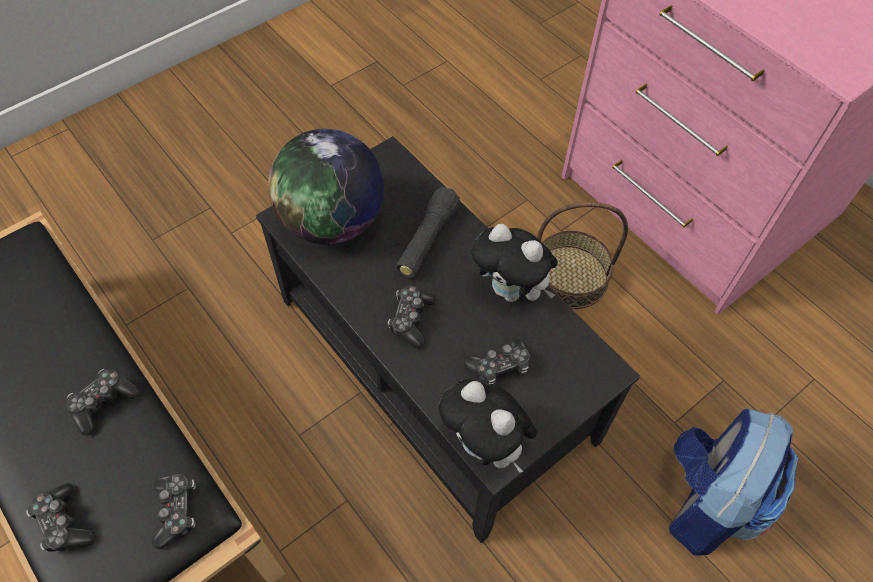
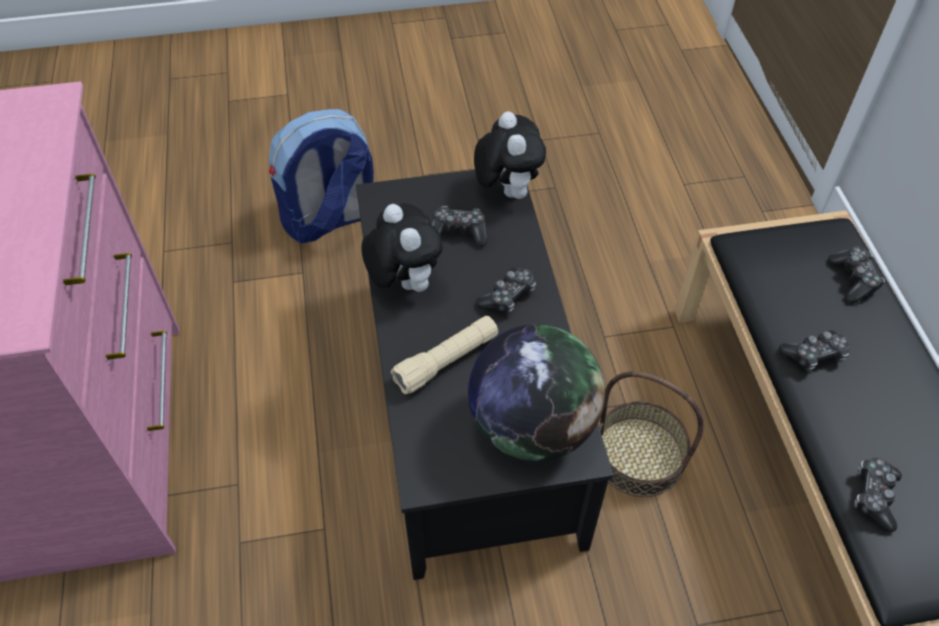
camera: 150 degrees left, 5 degrees down
game controller [152,474,196,549] -> game controller moved to [854,458,902,532]
black flashlight [396,187,460,278] -> beige flashlight [391,316,498,394]
basket [537,202,628,309] -> basket moved to [599,371,704,497]

